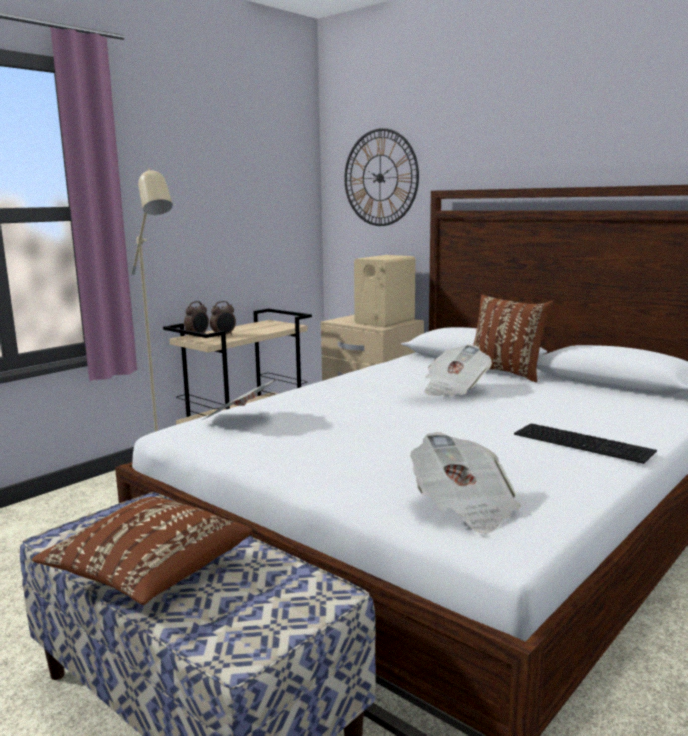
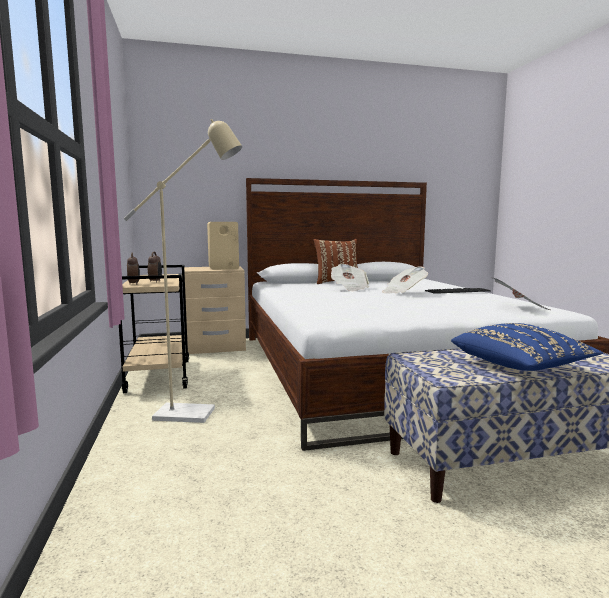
camera: 55 degrees left, 5 degrees down
brown pillow [32,497,252,605] -> blue pillow [451,323,603,371]
newspaper [202,379,277,420] -> newspaper moved to [382,266,428,294]
wall clock [344,128,419,226] -> none

